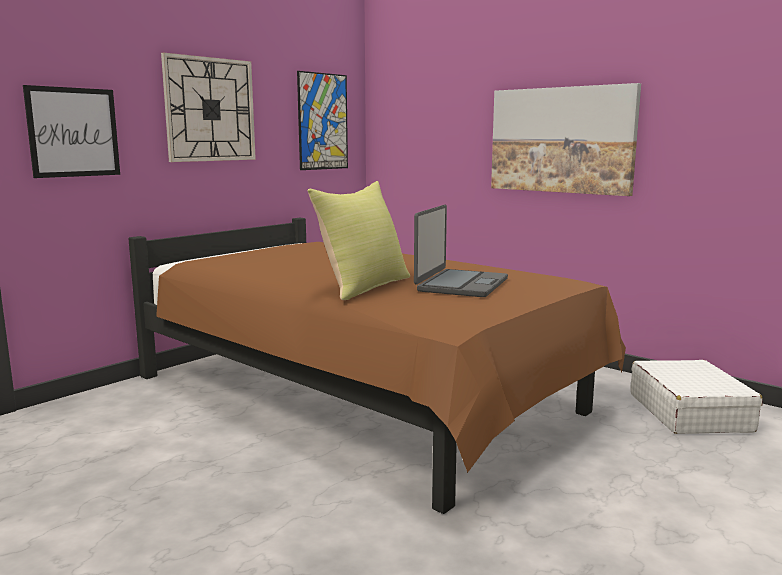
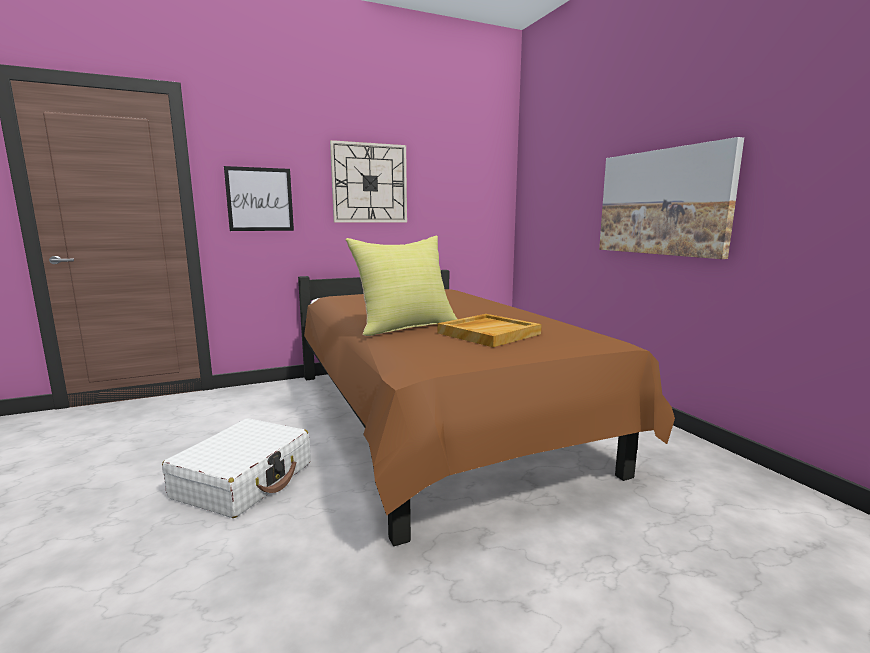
camera: 25 degrees right, 0 degrees up
picture [297,71,348,170] -> none
laptop [414,204,508,297] -> beige tray [438,314,542,347]
white suitcase [631,360,763,434] -> white suitcase moved to [162,418,310,518]

